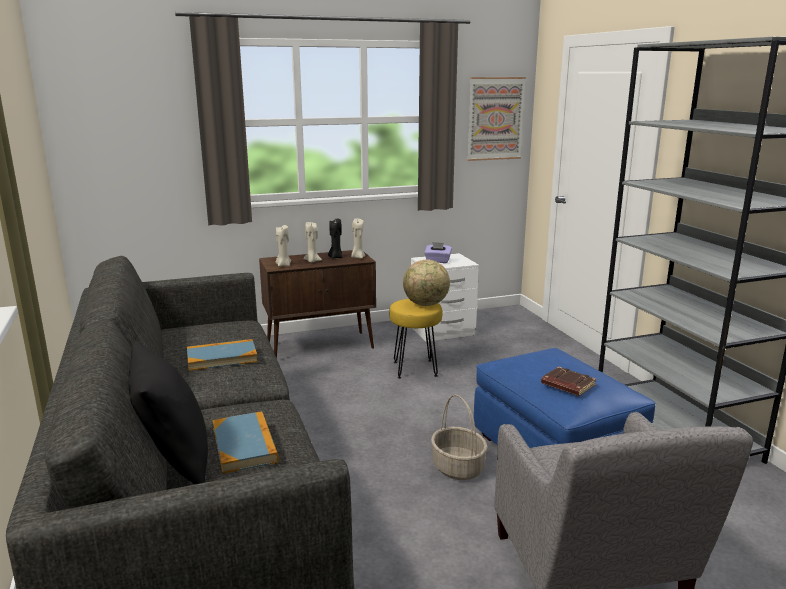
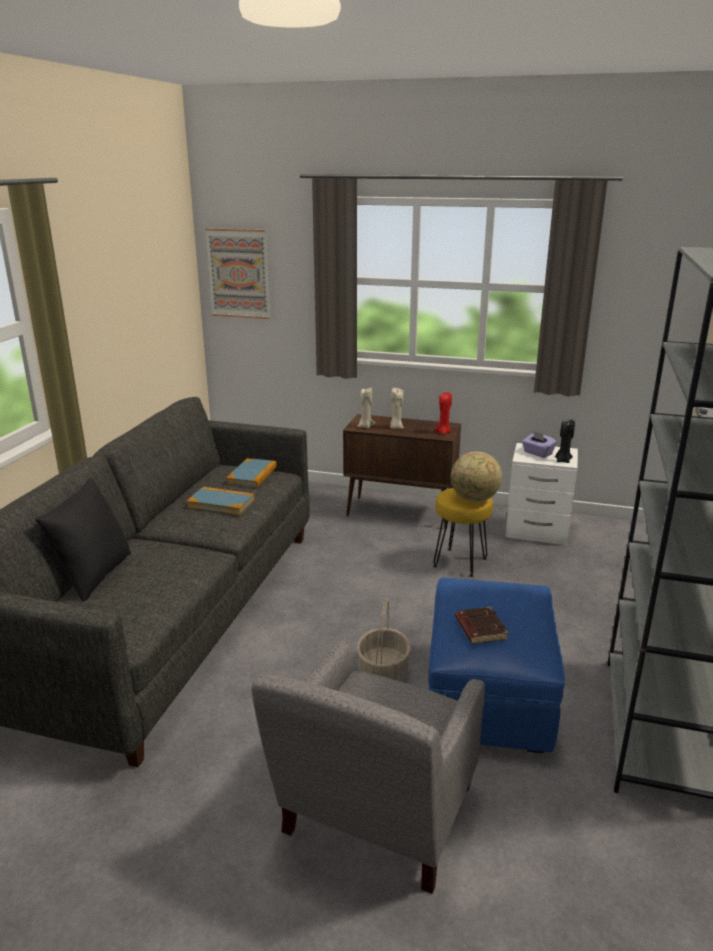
camera: 35 degrees right, 5 degrees up
book [212,411,279,474] -> book moved to [226,458,277,488]
black candle [328,218,342,259] -> black candle moved to [555,420,575,463]
beige candle [351,218,365,258] -> red candle [435,392,452,435]
picture [467,77,526,161] -> picture moved to [205,228,271,319]

